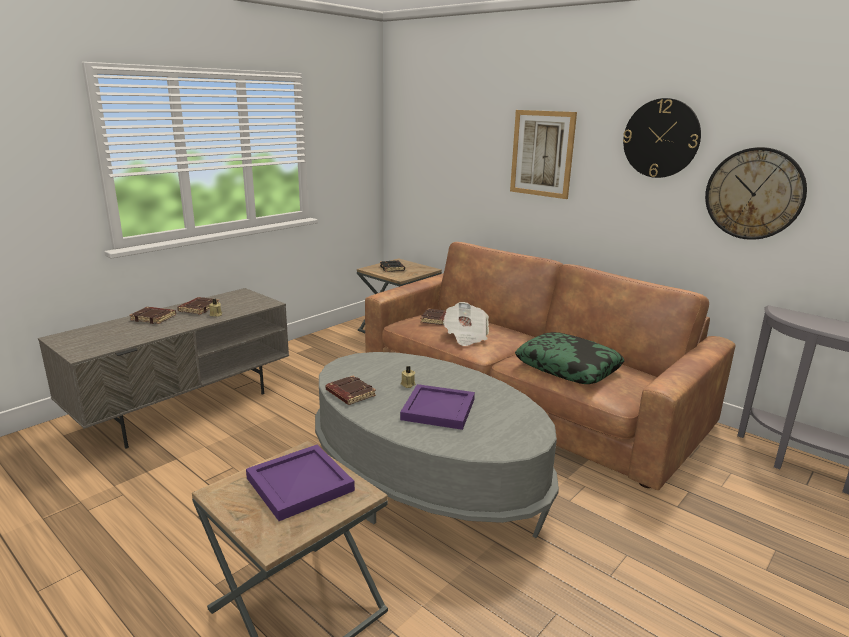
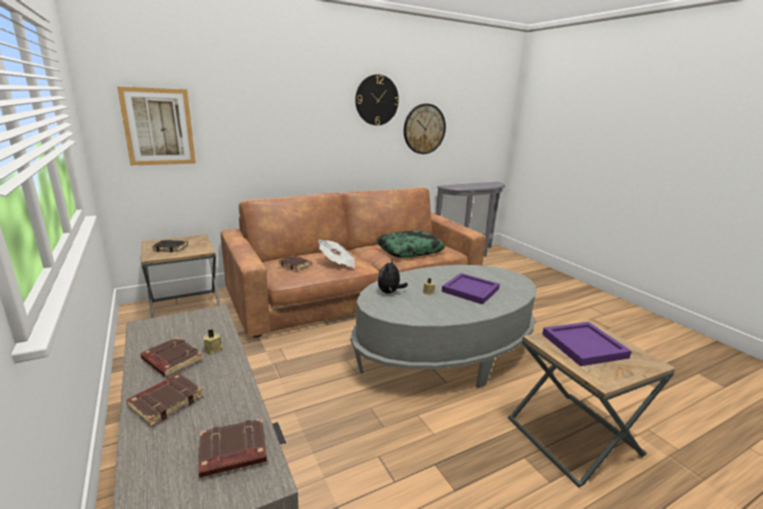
camera: 70 degrees left, 0 degrees up
brown book [326,376,376,405] -> brown book moved to [198,419,267,478]
picture [510,110,577,199] -> picture moved to [117,87,196,166]
none -> plush toy [378,260,408,294]

